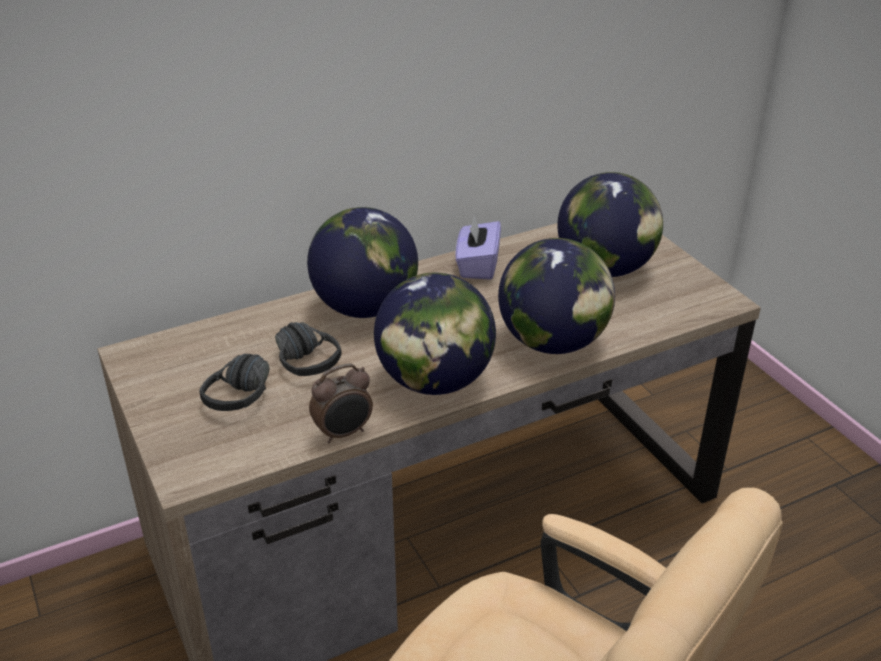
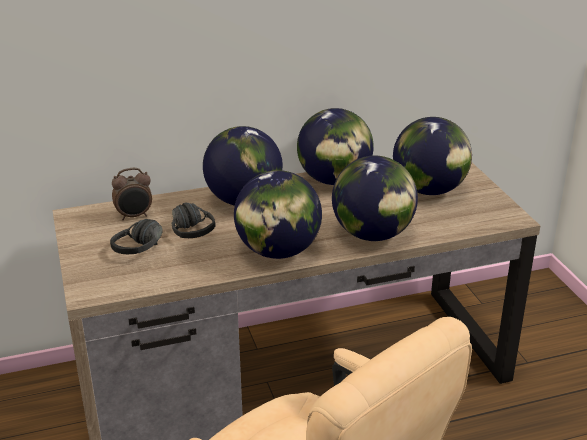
camera: 10 degrees right, 5 degrees down
alarm clock [309,363,373,443] -> alarm clock moved to [112,168,152,220]
purple tissue box [455,215,501,280] -> globe [297,108,374,185]

